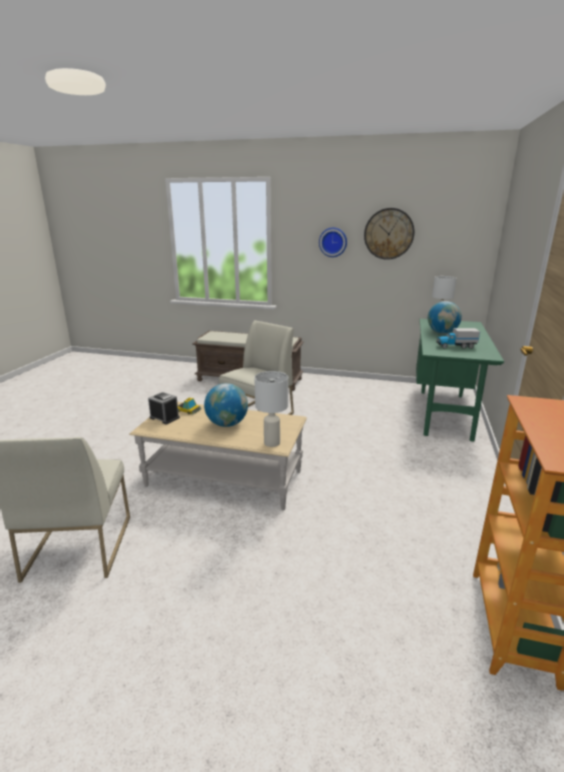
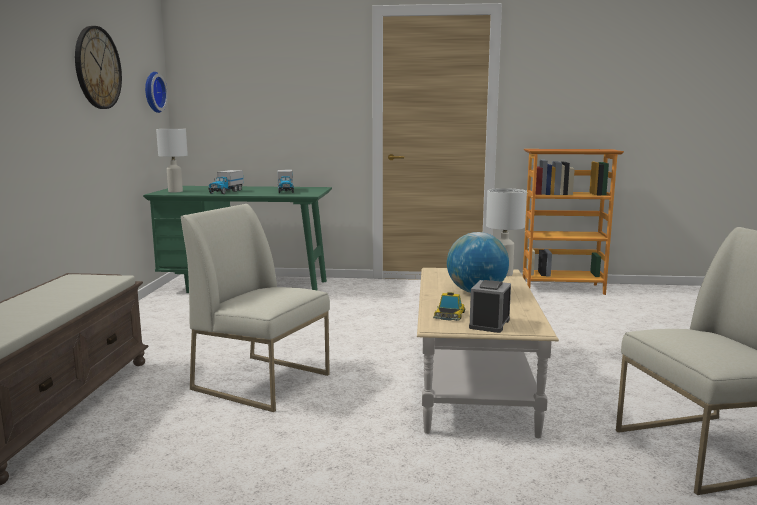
camera: 100 degrees left, 10 degrees down
wall clock [319,228,347,257] -> wall clock moved to [145,72,168,113]
globe [428,301,462,334] -> toy truck [208,170,243,194]

